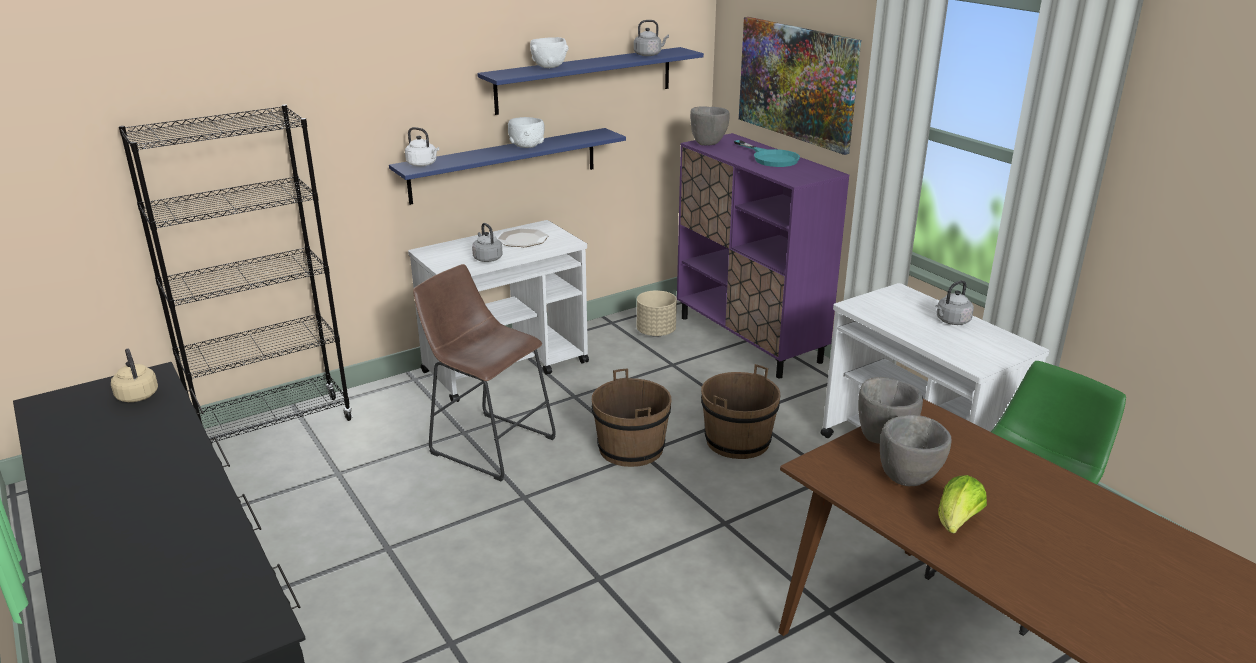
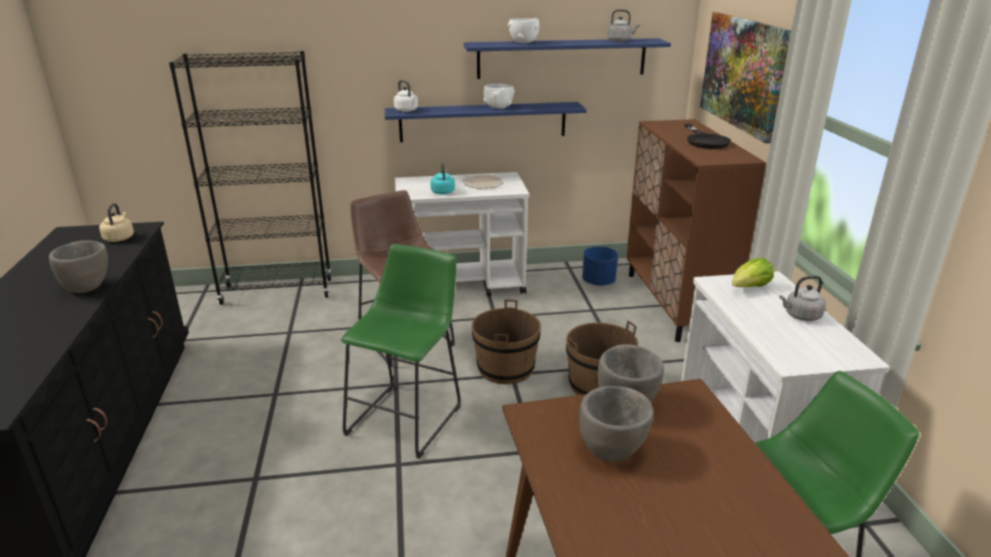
camera: 25 degrees right, 0 degrees up
grey kettle [472,223,503,262] -> turquoise kettle [430,163,455,194]
beige planter [637,291,677,337] -> blue planter [582,246,618,286]
purple cabinet [677,133,849,378] -> brown cabinet [626,119,766,342]
grey bowl [690,106,730,145] -> grey bowl moved to [49,240,108,293]
turquoise frying pan [734,140,800,167] -> black frying pan [684,124,731,149]
lettuce [938,475,987,534] -> lettuce moved to [732,258,774,287]
none -> green stool [341,244,461,459]

